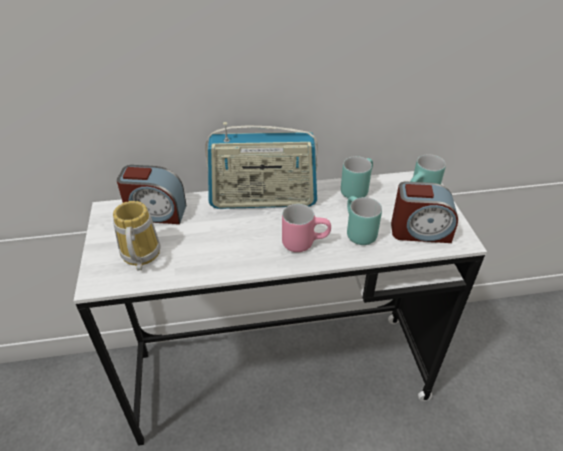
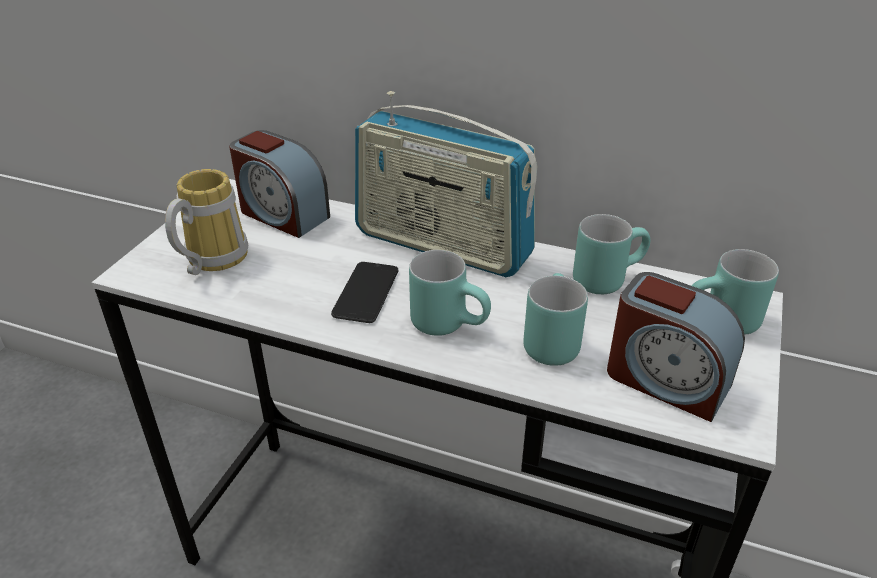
camera: 30 degrees right, 5 degrees down
pink mug [282,204,331,252] -> turquoise mug [409,250,491,336]
none -> phone [331,262,398,323]

